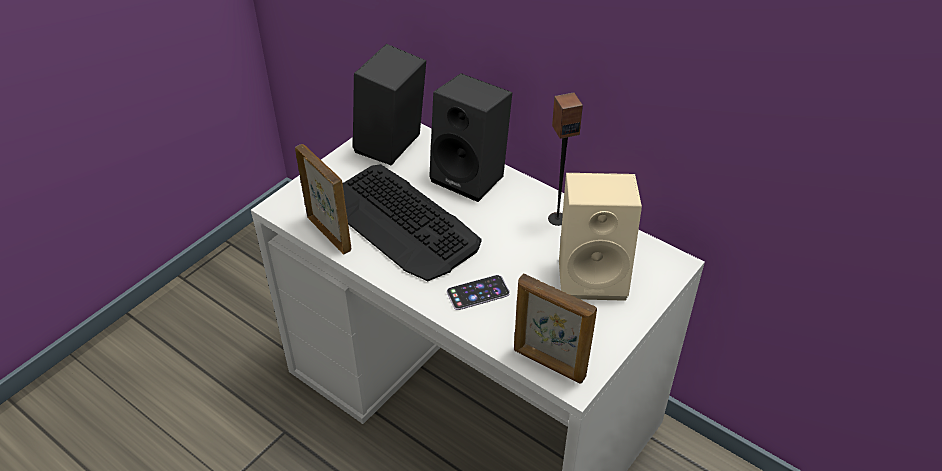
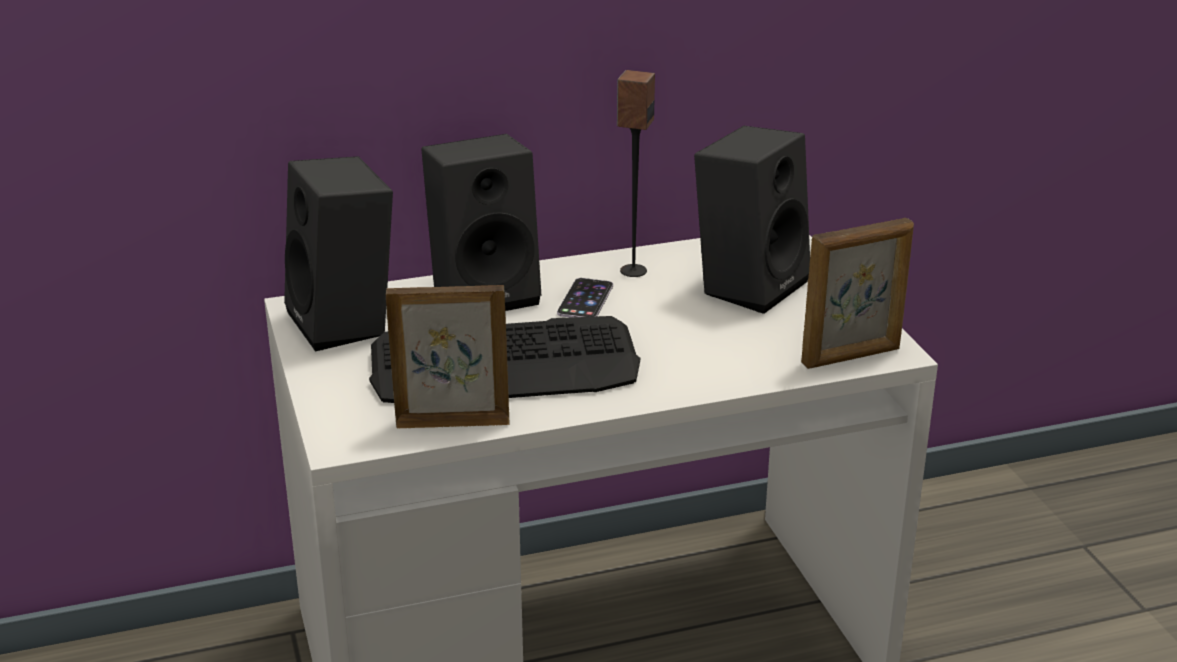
camera: 55 degrees left, 15 degrees down
phone [447,275,510,310] -> phone moved to [557,278,613,318]
beige speaker [559,173,642,301] -> black speaker [694,126,810,314]

